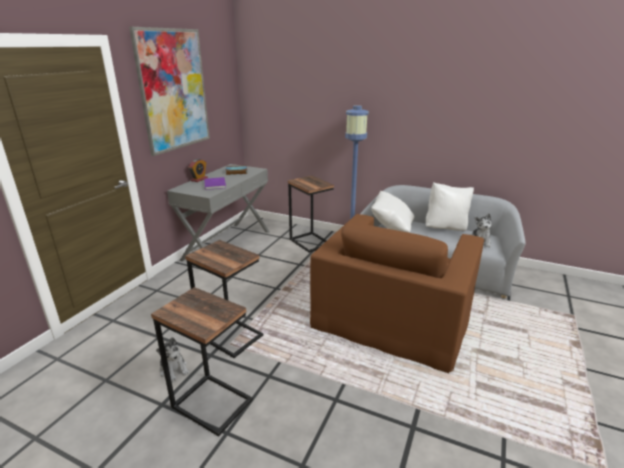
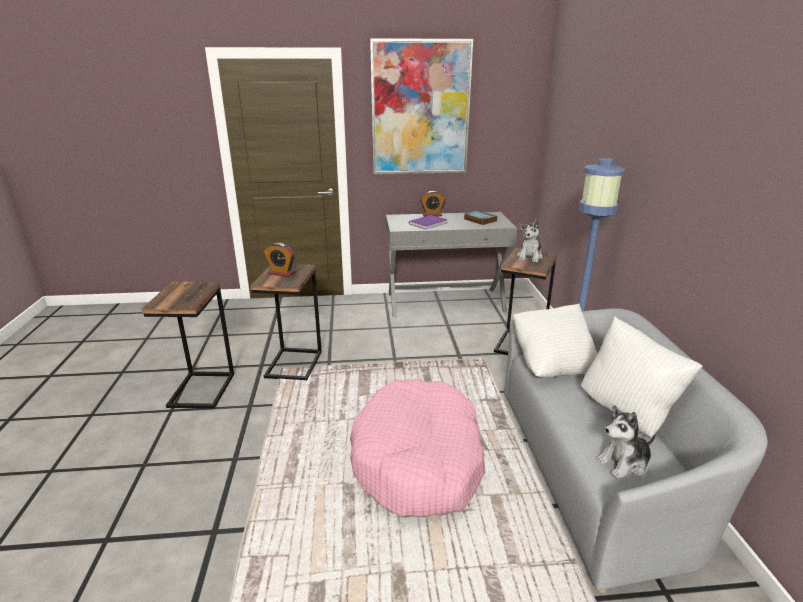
camera: 60 degrees right, 0 degrees up
plush toy [156,337,189,382] -> plush toy moved to [517,219,543,262]
brown armchair [310,214,484,373] -> pink dog bed [350,379,486,517]
none -> alarm clock [264,243,296,277]

